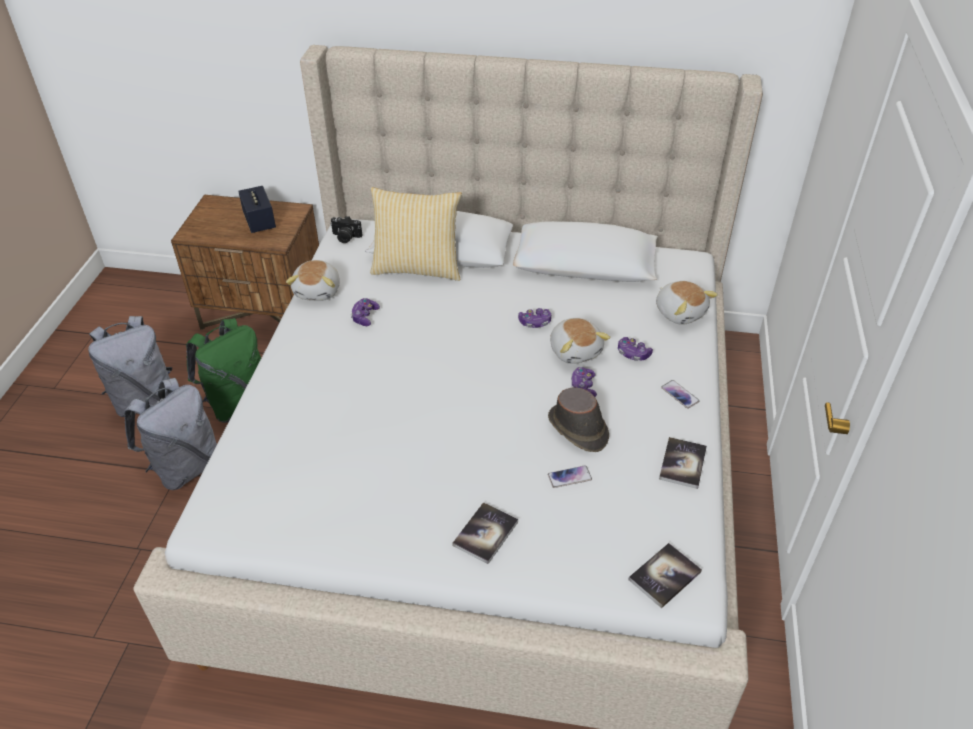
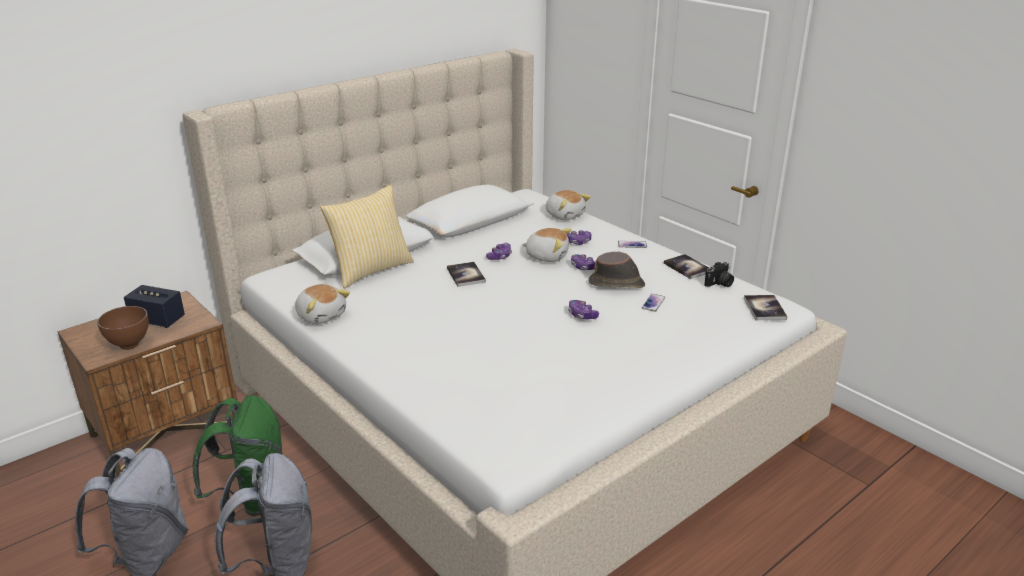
camera: 50 degrees left, 15 degrees down
camera [330,216,362,243] -> camera moved to [704,262,734,287]
game controller [351,298,380,326] -> game controller moved to [568,300,599,319]
book [452,502,518,564] -> book moved to [447,262,486,287]
plush toy [656,281,718,325] -> plush toy turned 45 degrees clockwise [546,190,591,220]
none -> brown bowl [97,306,149,350]

